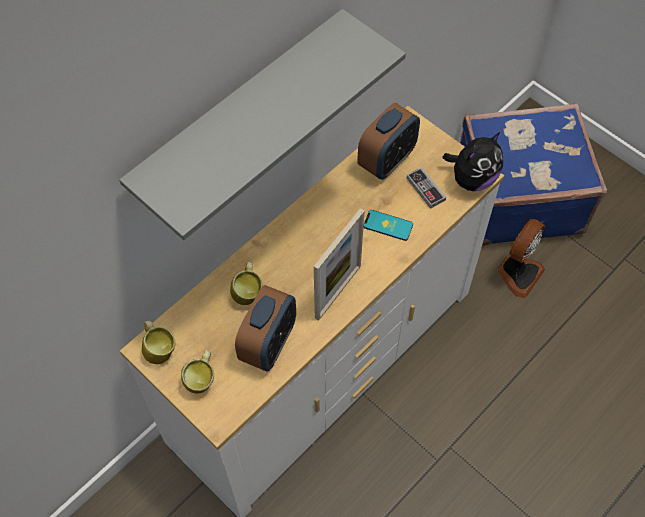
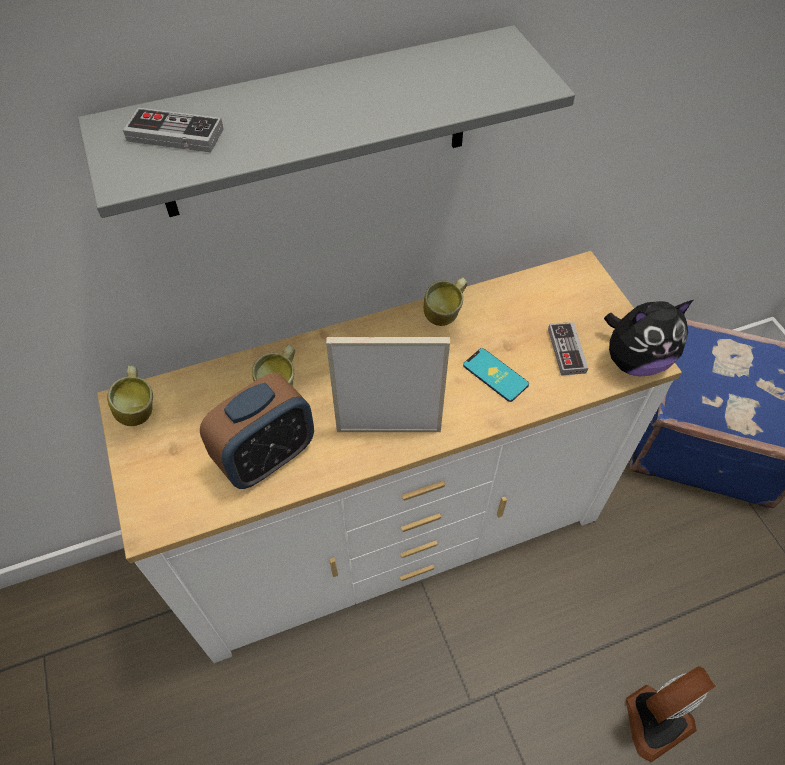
camera: 25 degrees right, 5 degrees down
mug [181,350,214,394] -> mug moved to [424,278,467,326]
picture frame [314,208,365,321] -> picture frame turned 150 degrees counterclockwise [326,337,450,432]
alarm clock [357,103,420,180] -> none
fan [497,219,545,298] -> fan moved to [625,666,716,762]
none -> game controller [123,108,223,153]

